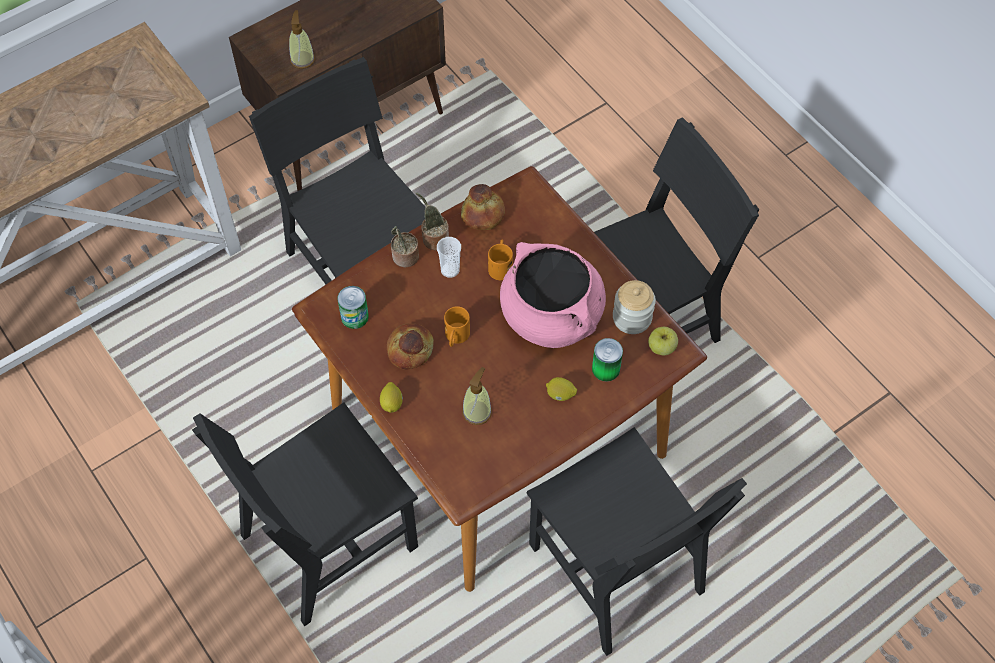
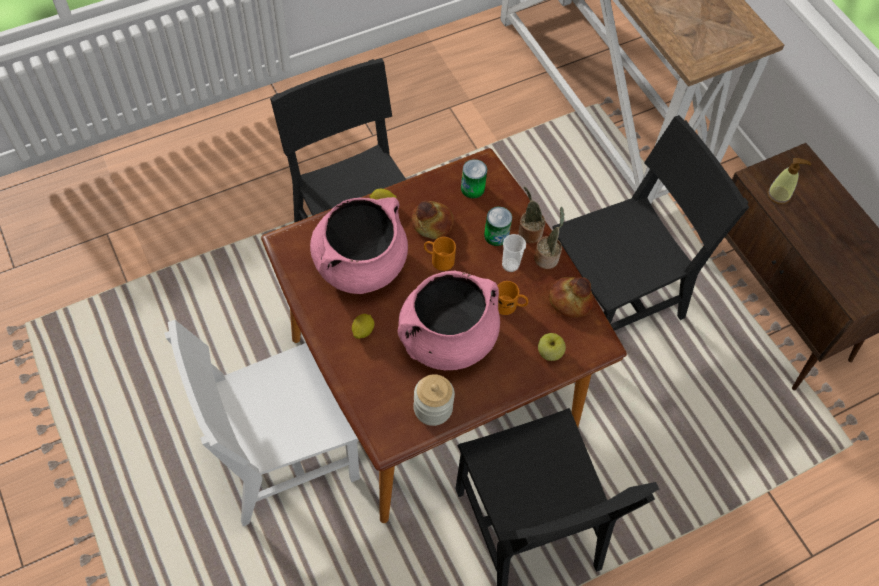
camera: 95 degrees right, 0 degrees up
soap dispenser [462,367,492,425] -> pink cooking pot [310,197,408,294]
black chair [526,427,747,656] -> white chair [164,320,360,526]
can [592,338,623,382] -> can moved to [484,207,512,246]
apple [648,327,678,355] -> apple moved to [538,333,566,361]

